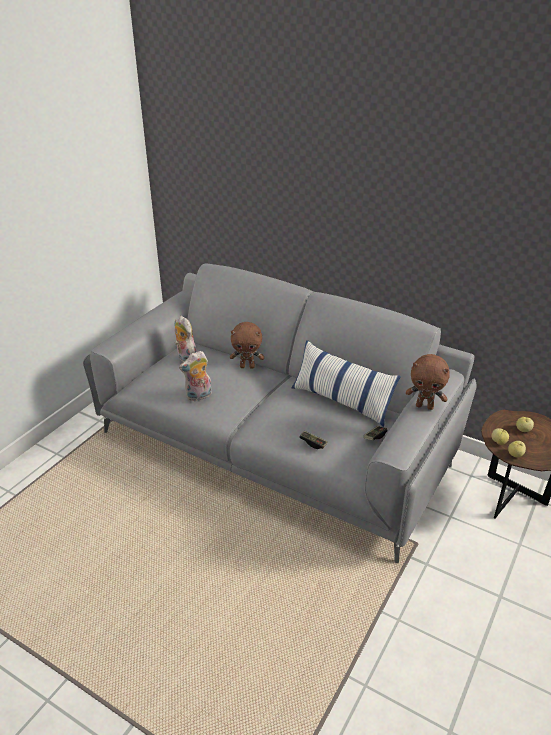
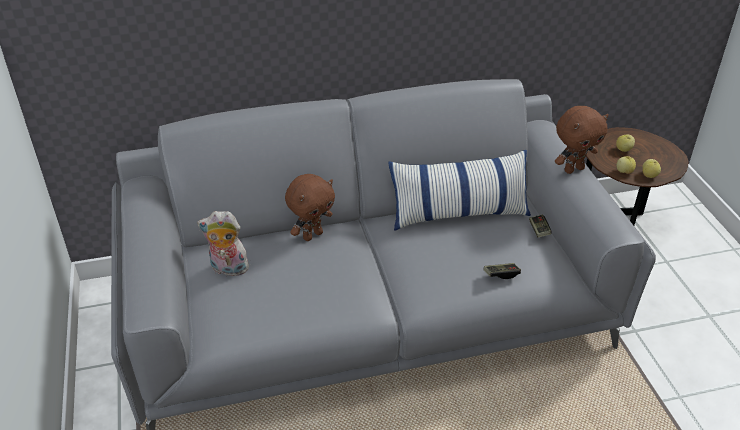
camera: 45 degrees left, 5 degrees up
plush toy [179,351,212,401] -> none

